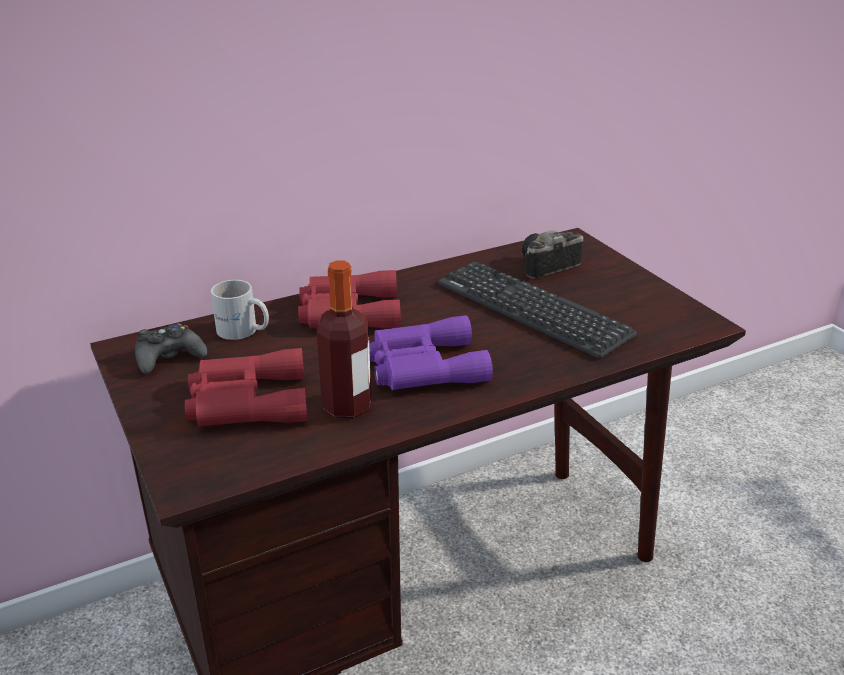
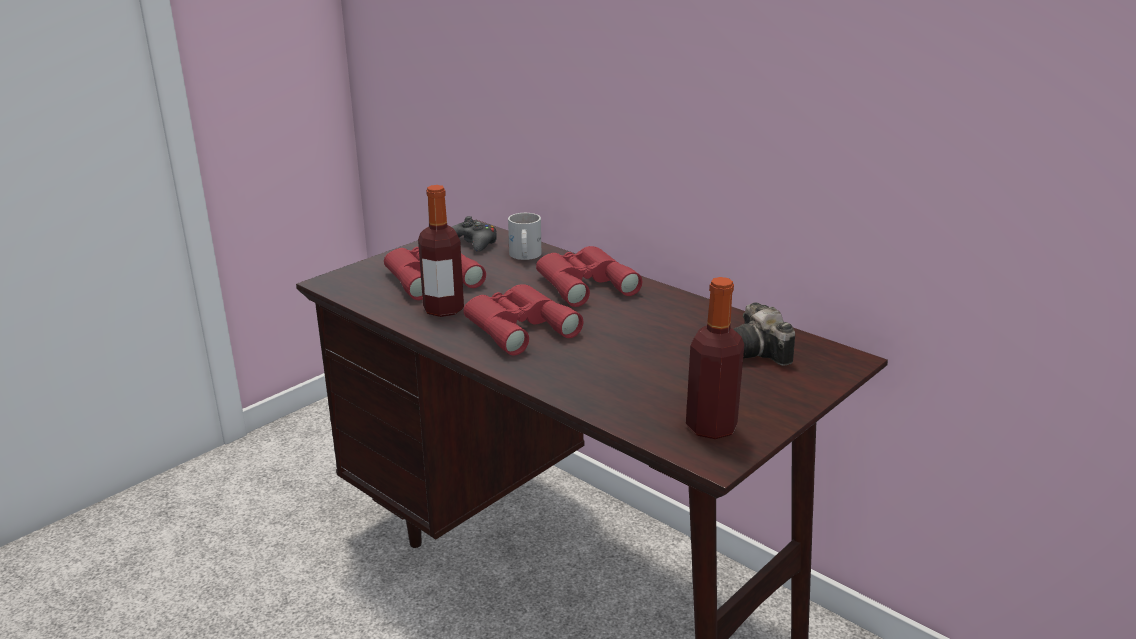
camera: 70 degrees right, 5 degrees down
purple binoculars [369,315,493,390] -> red binoculars [463,284,583,355]
keyboard [438,261,637,358] -> none
camera [522,230,583,279] -> camera turned 150 degrees counterclockwise [733,302,795,366]
none -> bottle [686,277,744,439]

